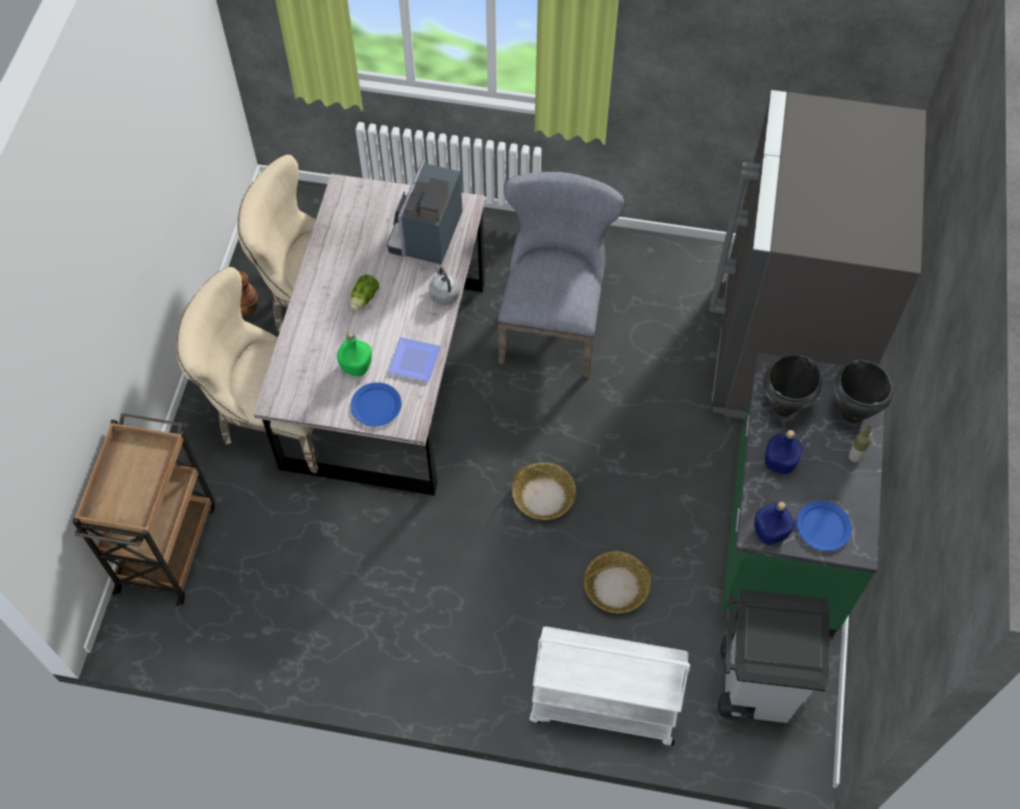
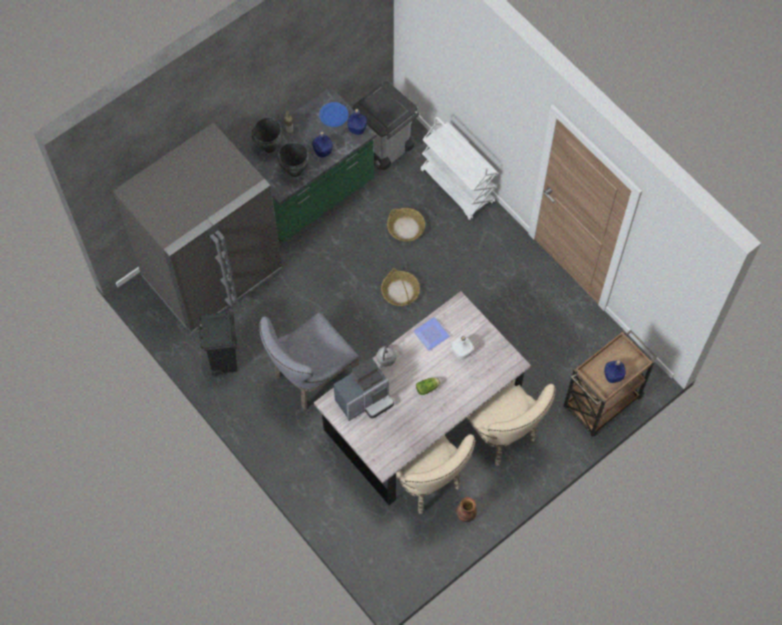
camera: 140 degrees left, 5 degrees up
green bottle [337,332,372,376] -> white bottle [452,336,473,360]
blue plate [351,382,401,427] -> none
none -> black trash can [197,312,237,376]
none -> blue bottle [604,360,626,383]

